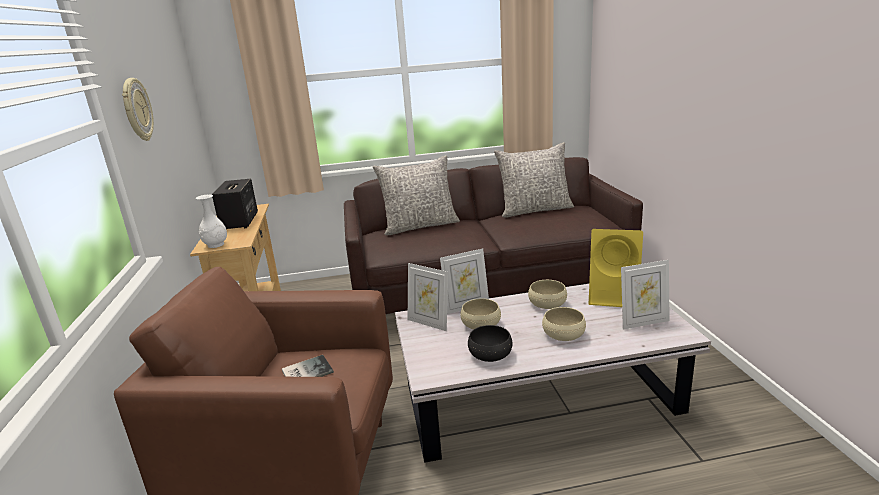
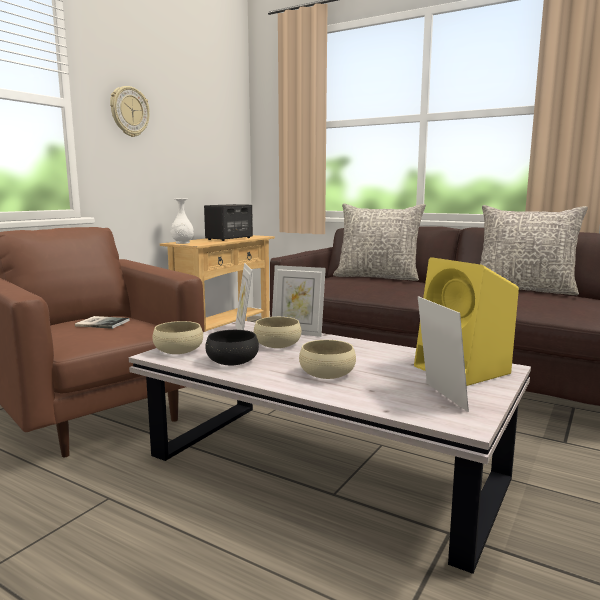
camera: 40 degrees right, 10 degrees down
beige bowl [528,280,567,309] -> beige bowl moved to [152,321,203,354]
picture frame [621,260,670,329] -> picture frame turned 135 degrees counterclockwise [418,296,469,412]

